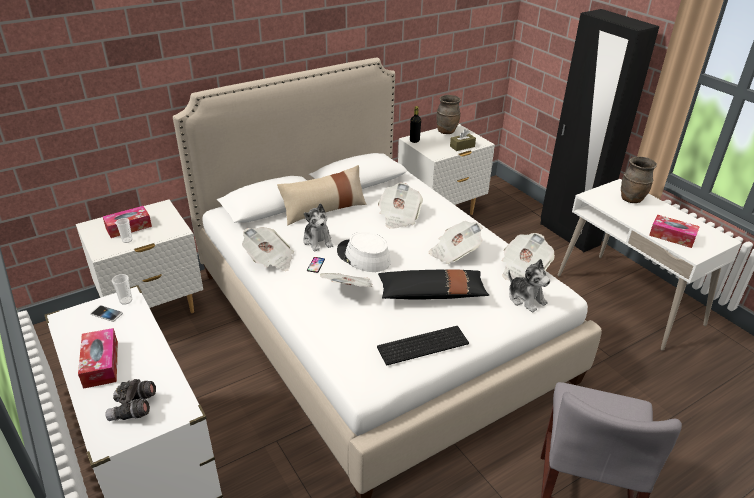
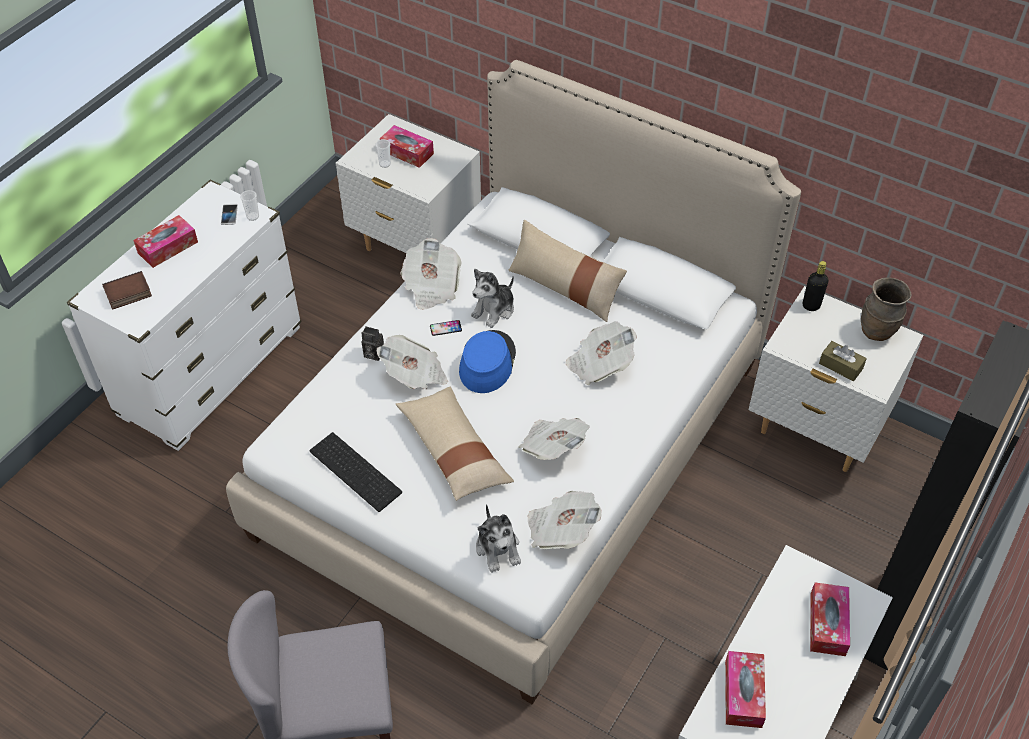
camera: 65 degrees right, 15 degrees up
grey binoculars [105,379,156,421] -> book [102,271,152,310]
white hat [337,232,391,272] -> blue hat [459,330,516,393]
black pillow [378,269,489,300] -> beige pillow [396,387,514,501]
plush toy [508,259,550,313] -> plush toy turned 45 degrees counterclockwise [476,504,521,573]
brown vase [621,157,657,203] -> tissue box [810,582,850,656]
none -> camera [361,326,384,361]

